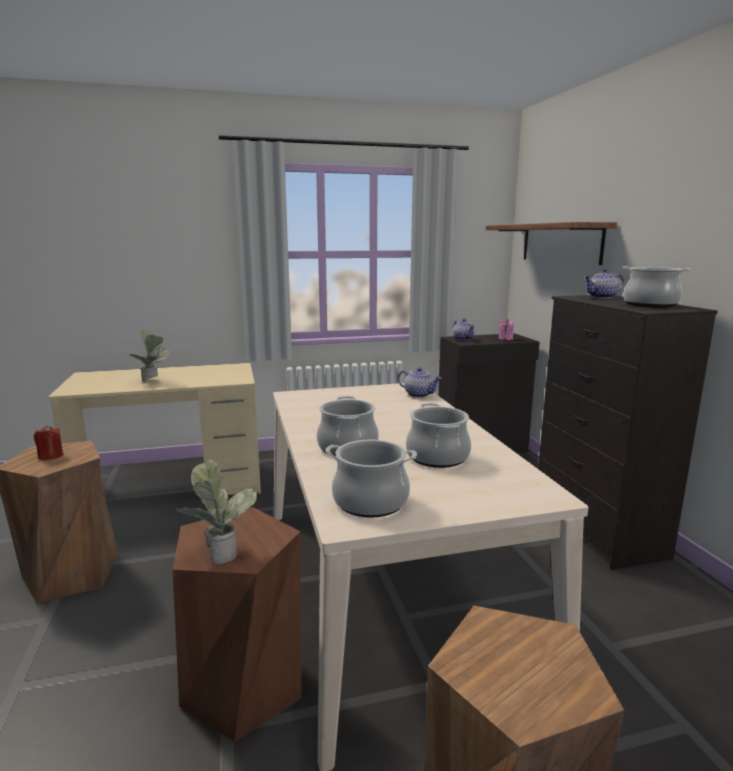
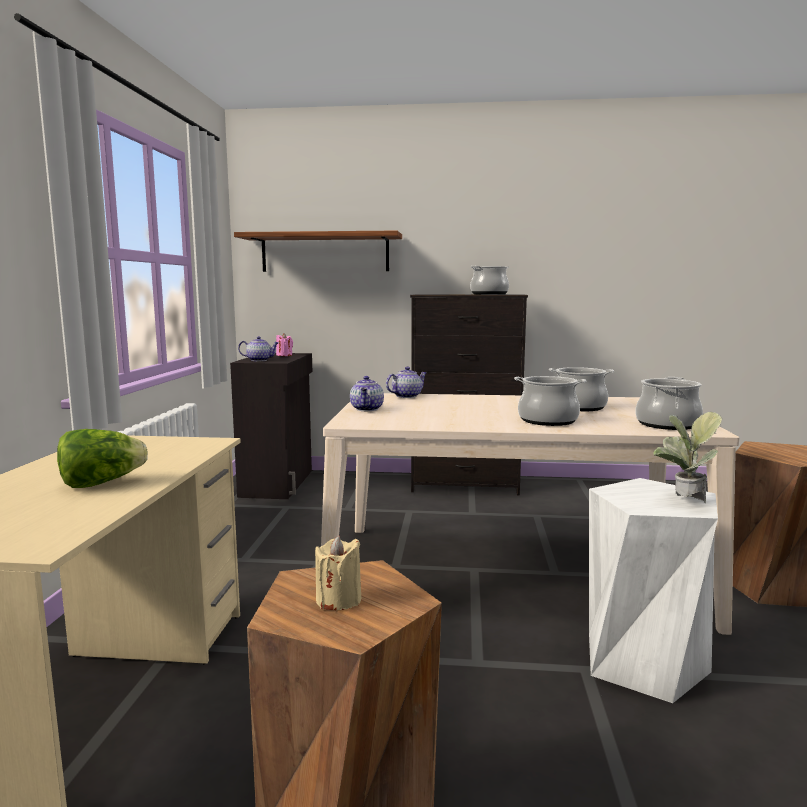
camera: 70 degrees left, 5 degrees down
red candle [34,425,63,460] -> beige candle [315,536,361,610]
potted plant [127,331,169,382] -> lettuce [57,429,148,488]
brown stool [173,507,301,742] -> white stool [589,478,718,703]
teapot [584,269,624,299] -> teapot moved to [350,376,384,411]

